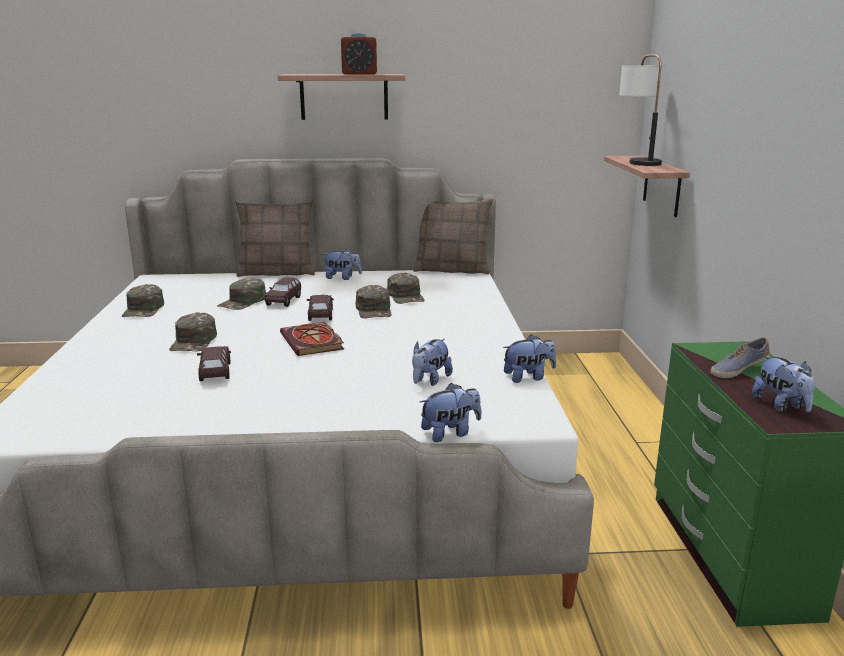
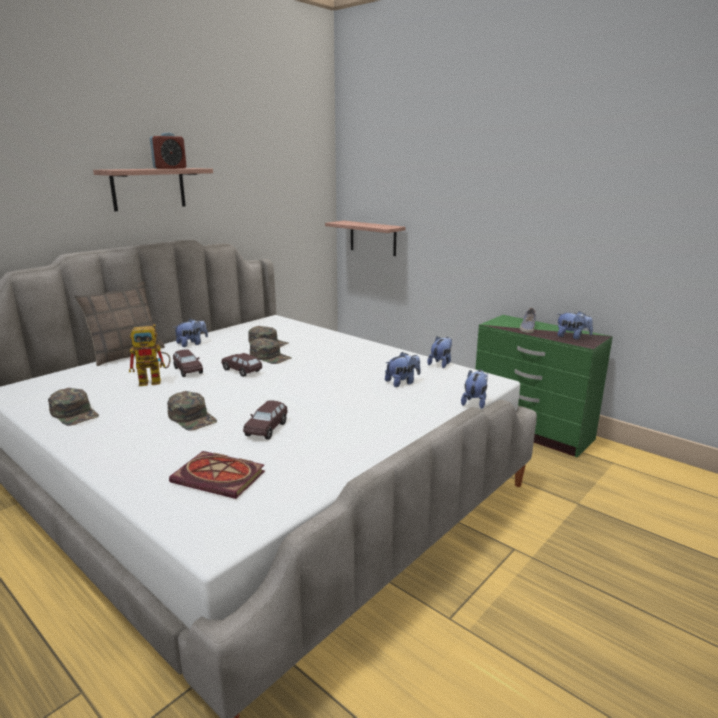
camera: 45 degrees left, 0 degrees up
brown toy car [197,346,231,381] -> brown toy car turned 105 degrees counterclockwise [243,401,287,440]
green cap [217,278,266,310] -> toy robot [129,324,171,386]
book [280,322,344,356] -> book moved to [169,451,265,499]
plush toy [412,339,453,386] -> plush toy turned 105 degrees counterclockwise [385,352,421,387]
pillow [413,198,493,274] -> none
table lamp [619,54,662,166] -> none

